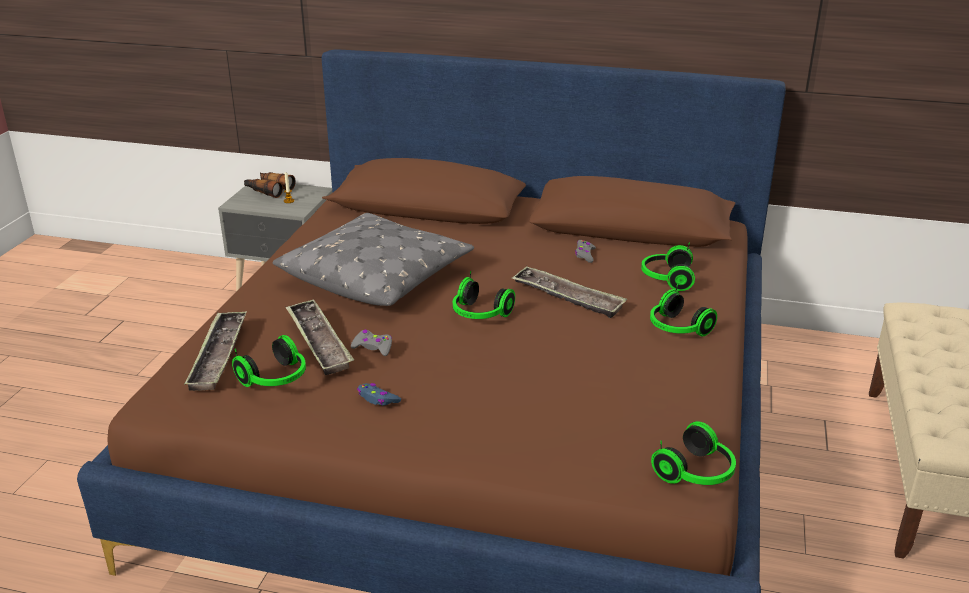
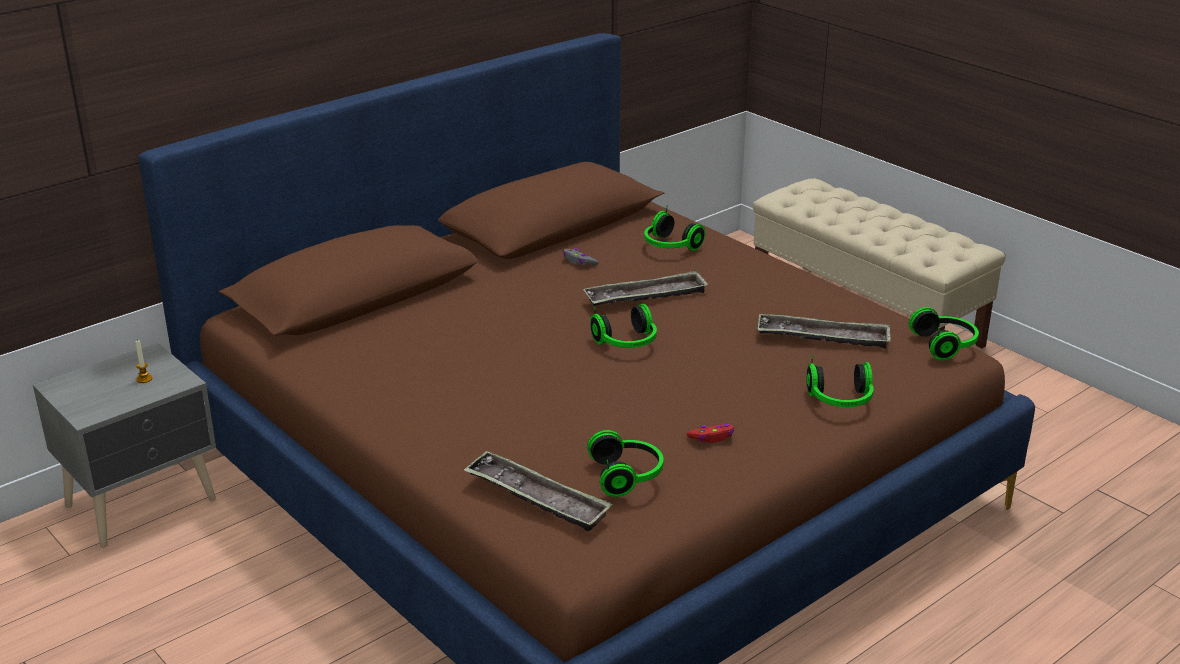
camera: 55 degrees left, 0 degrees up
binoculars [244,172,296,198] -> none
grey pillow [273,213,474,306] -> none
tray [285,299,354,375] -> tray moved to [757,313,891,349]
grey game controller [351,330,392,356] -> none
blue game controller [357,383,401,406] -> red game controller [687,424,734,443]
headphones [650,283,717,336] -> headphones moved to [806,355,874,407]

